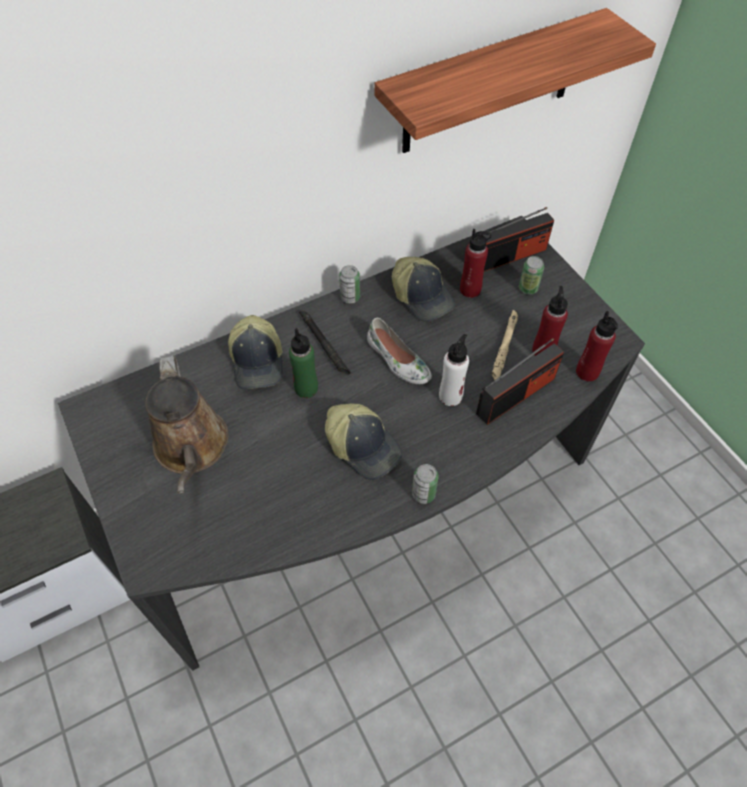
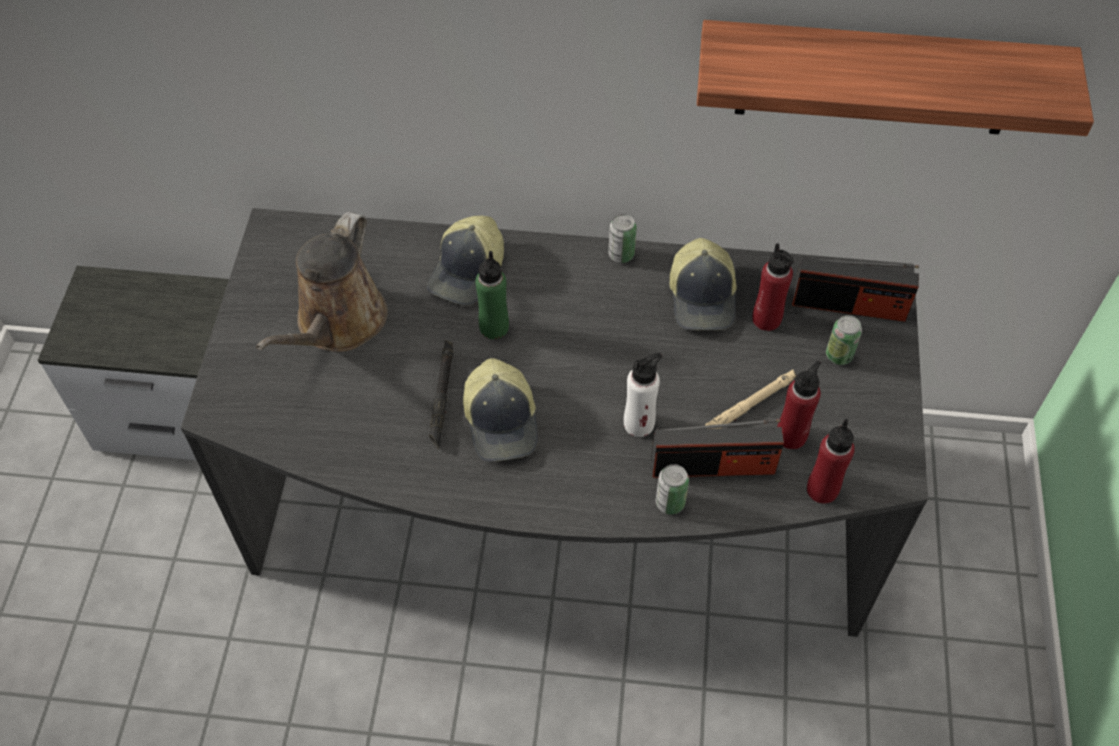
camera: 35 degrees right, 0 degrees up
black flashlight [299,310,351,375] -> black flashlight moved to [429,340,453,449]
white shoe [367,318,432,384] -> none
can [412,464,439,504] -> can moved to [656,464,689,514]

